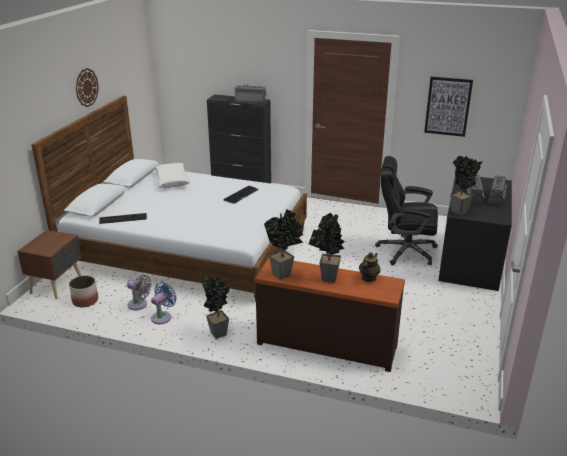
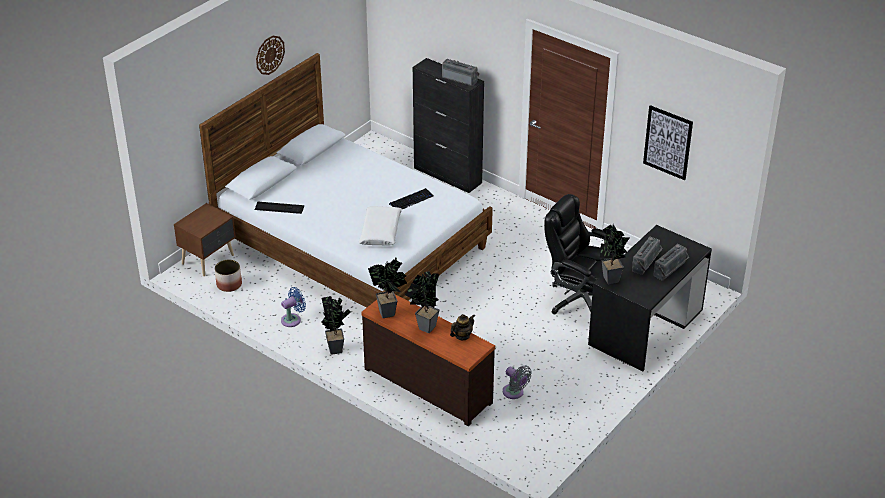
camera: 20 degrees right, 10 degrees up
grey fan [127,275,152,310] -> grey fan moved to [503,366,532,399]
white pillow [155,163,190,188] -> white pillow moved to [358,206,402,245]

